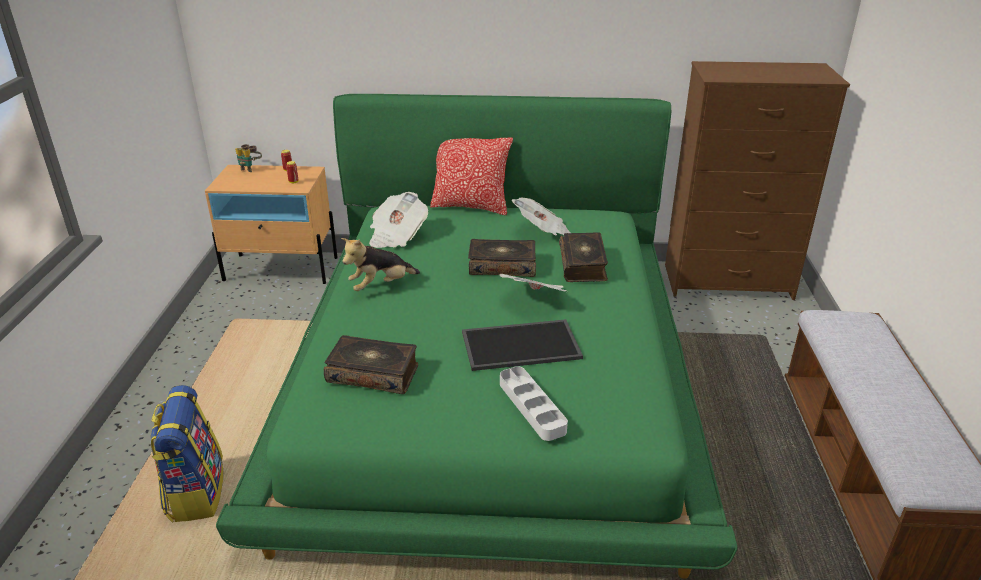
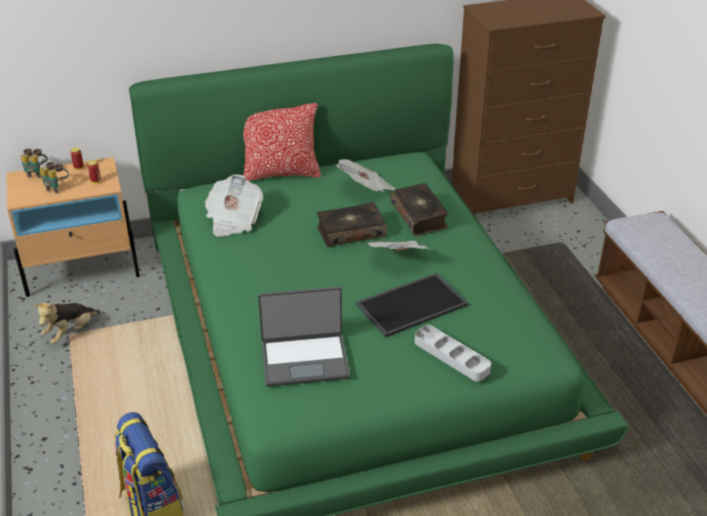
camera: 20 degrees left, 5 degrees up
book [324,335,418,394] -> laptop [258,287,350,386]
plush toy [341,238,420,291] -> plush toy moved to [34,303,100,344]
none -> binoculars [40,162,69,193]

